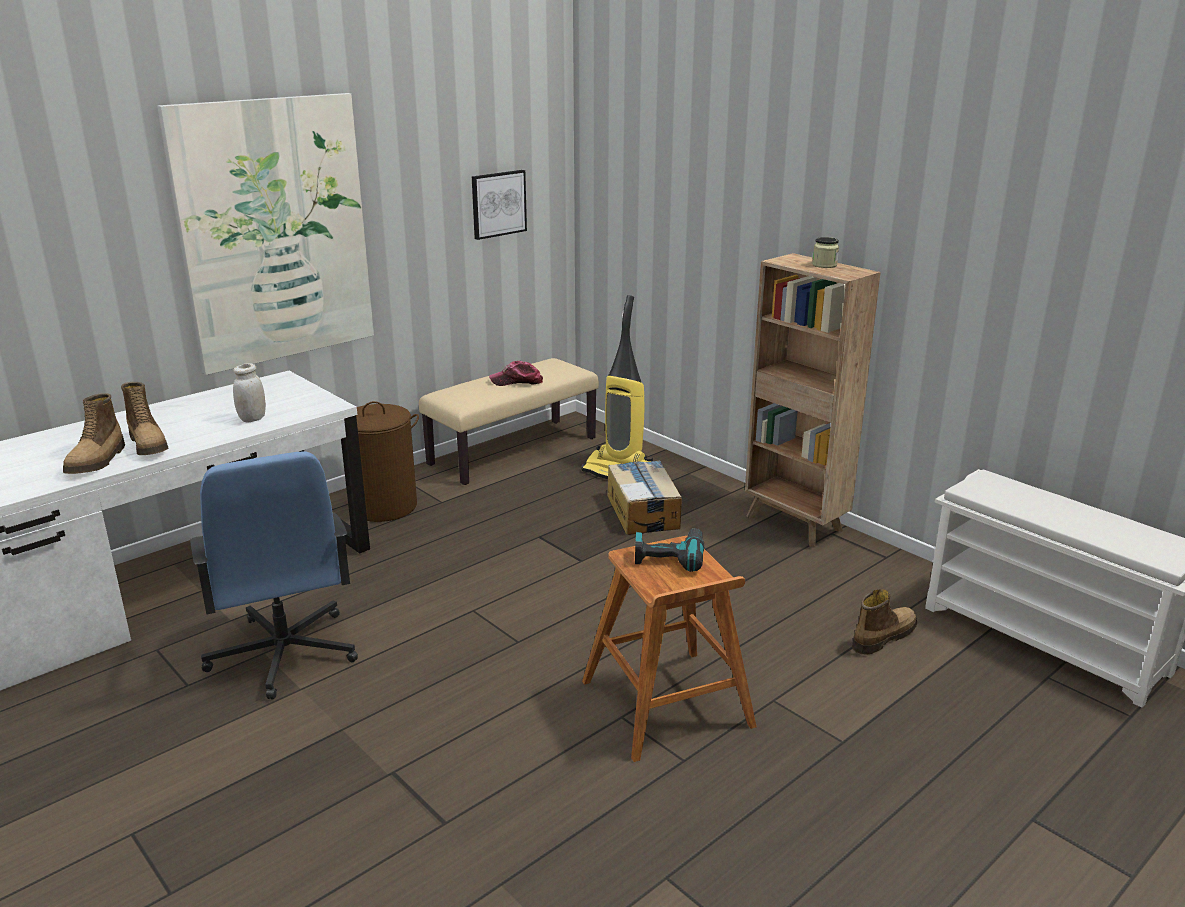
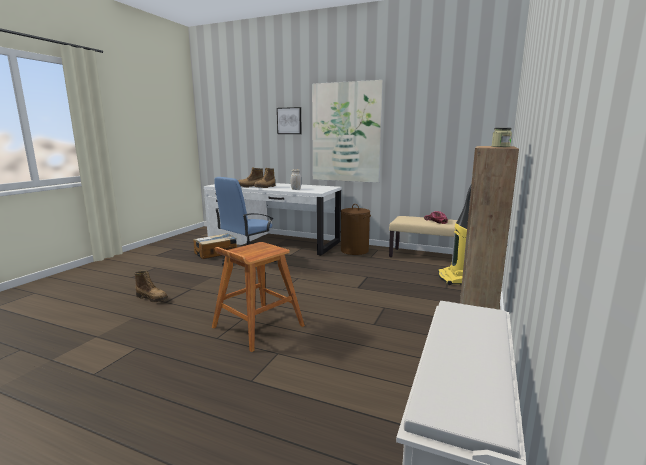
camera: 65 degrees right, 10 degrees down
picture [472,170,527,240] -> picture moved to [277,107,302,134]
cardboard box [607,460,682,535] -> cardboard box moved to [193,233,237,259]
power drill [635,528,704,572] -> none
boot [852,589,917,655] -> boot moved to [134,271,168,302]

